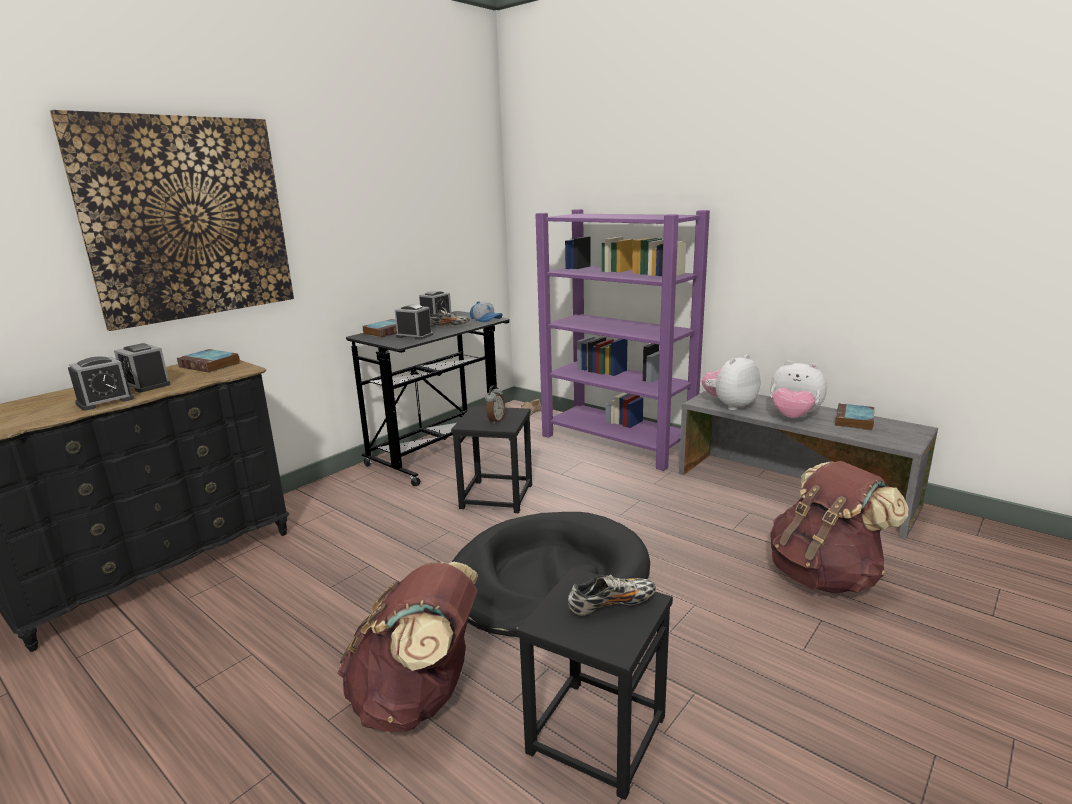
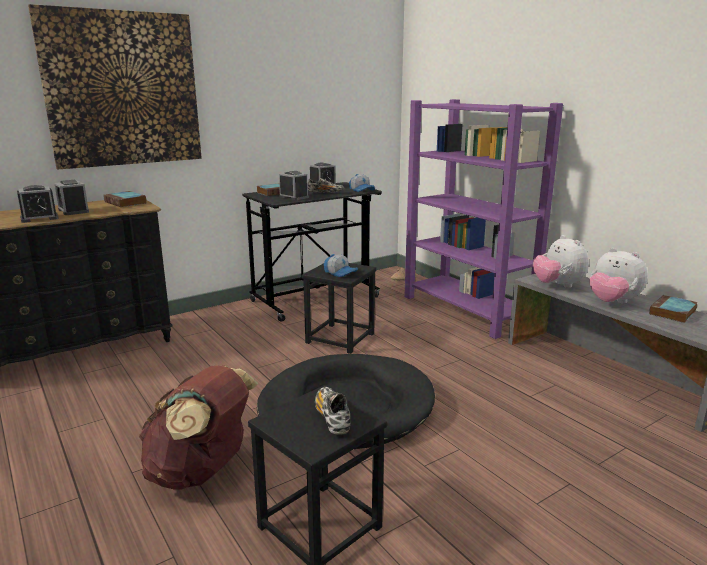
camera: 15 degrees right, 0 degrees up
alarm clock [485,385,505,424] -> cap [324,254,358,277]
shoe [568,575,656,616] -> shoe turned 105 degrees counterclockwise [315,387,351,435]
plush toy [702,354,760,410] -> plush toy turned 90 degrees counterclockwise [533,235,589,288]
brown backpack [770,461,908,593] -> none

